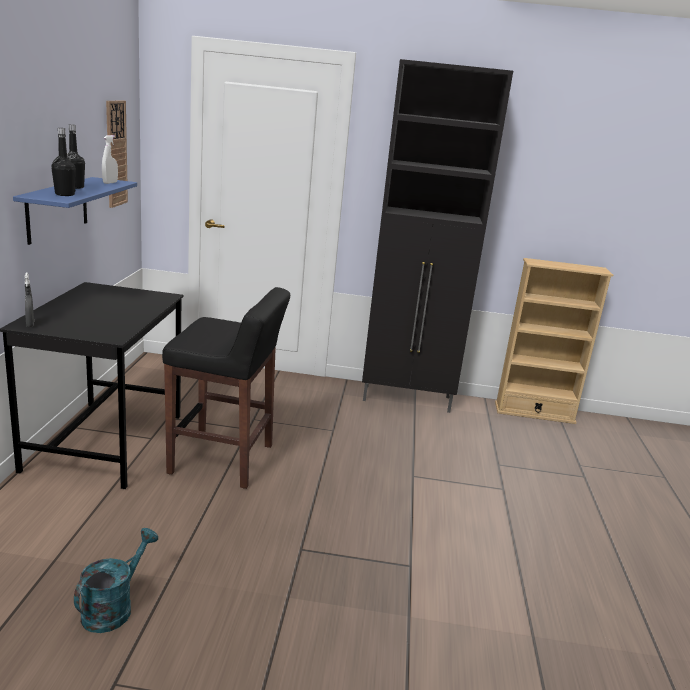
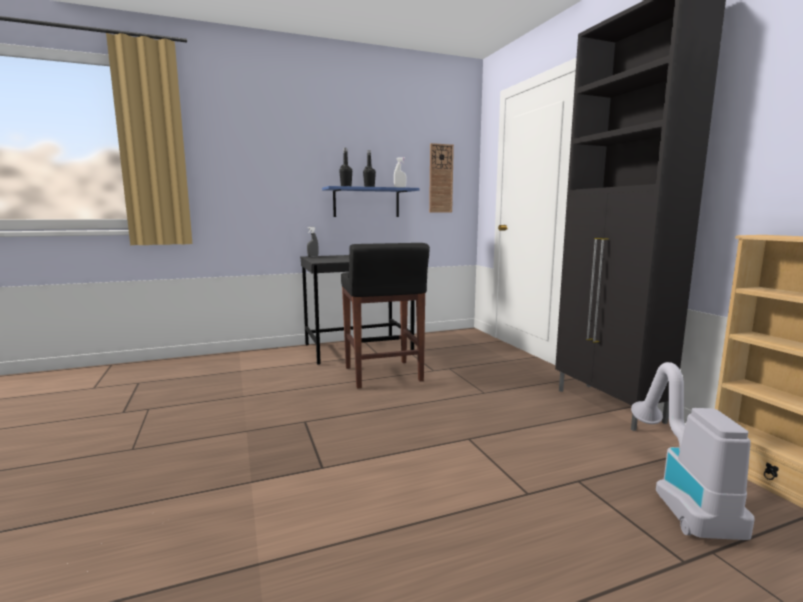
camera: 65 degrees right, 10 degrees down
turquoise watering can [74,528,158,633] -> none
none -> vacuum cleaner [631,362,755,540]

